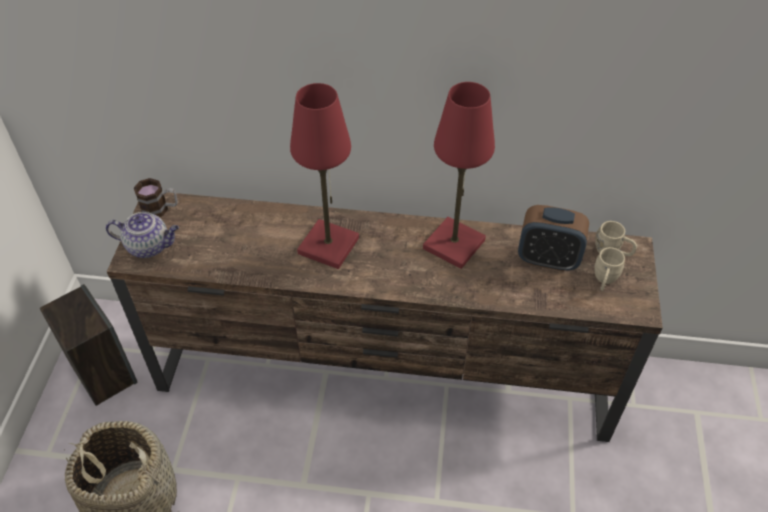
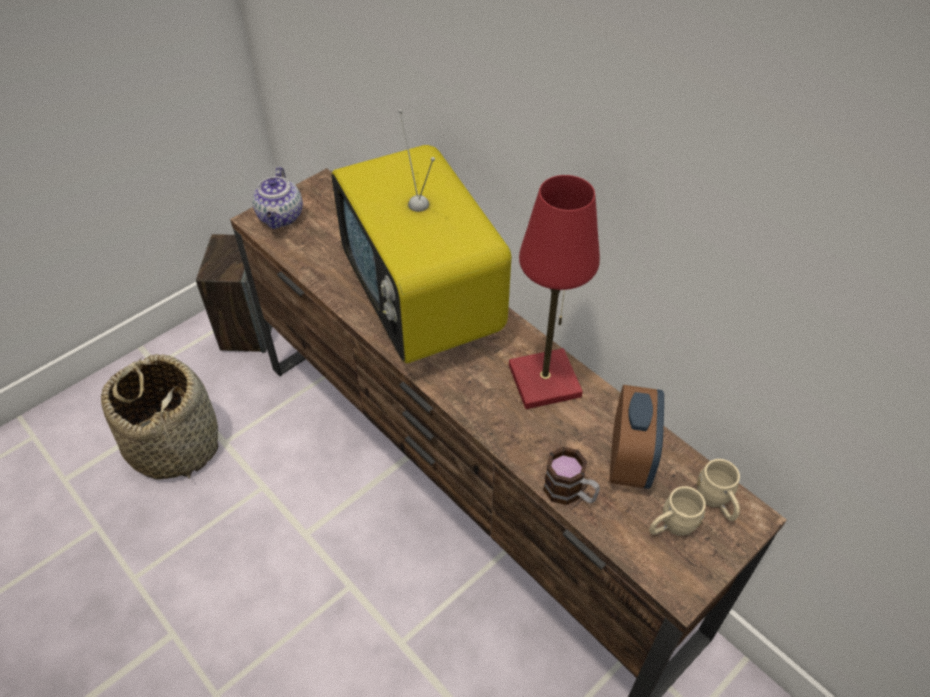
camera: 40 degrees right, 0 degrees up
teapot [106,212,179,258] -> teapot turned 45 degrees clockwise [252,167,303,229]
mug [134,178,178,217] -> mug moved to [543,447,600,505]
red table lamp [290,83,359,269] -> television [331,109,511,363]
alarm clock [518,205,589,271] -> alarm clock turned 135 degrees counterclockwise [610,385,664,489]

